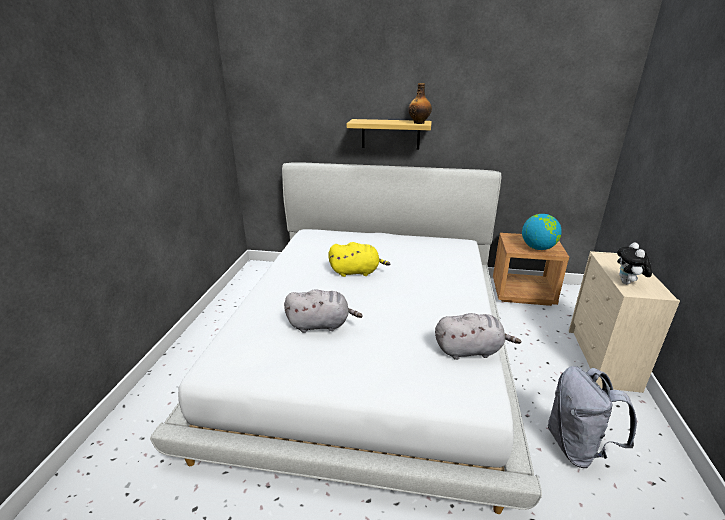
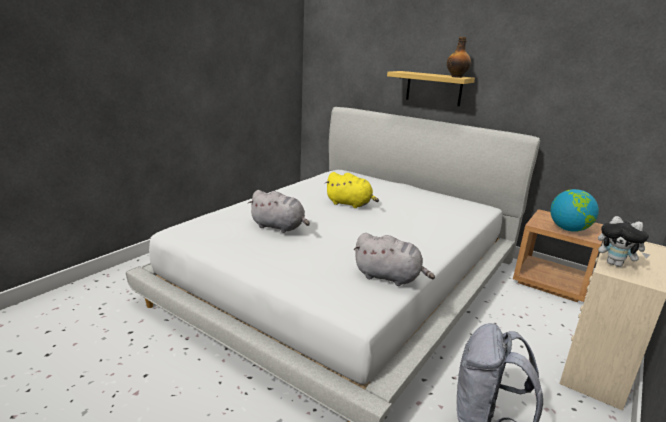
camera: 25 degrees right, 5 degrees down
plush toy [617,242,652,284] -> plush toy turned 90 degrees counterclockwise [598,216,650,267]

